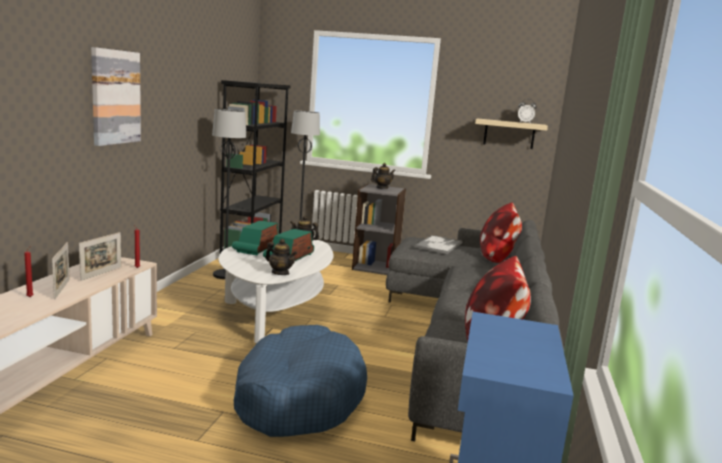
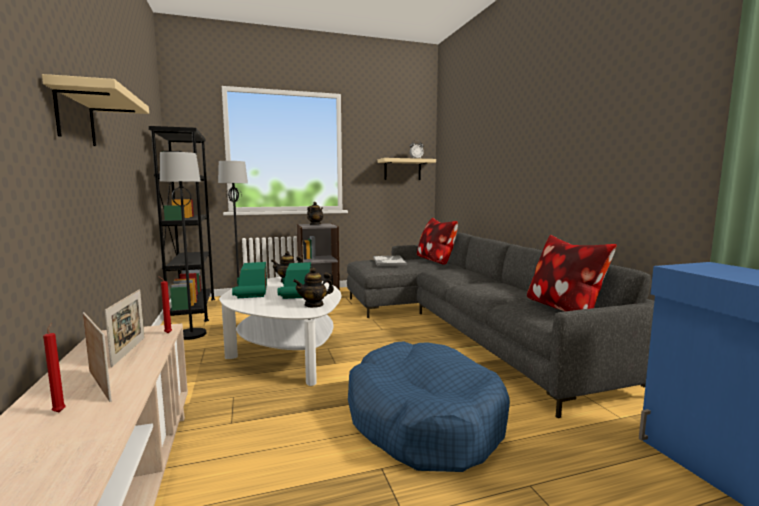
camera: 30 degrees left, 5 degrees down
picture [91,47,141,146] -> beige shelf [42,74,149,146]
teapot [266,239,297,275] -> teapot turned 150 degrees clockwise [293,267,334,308]

